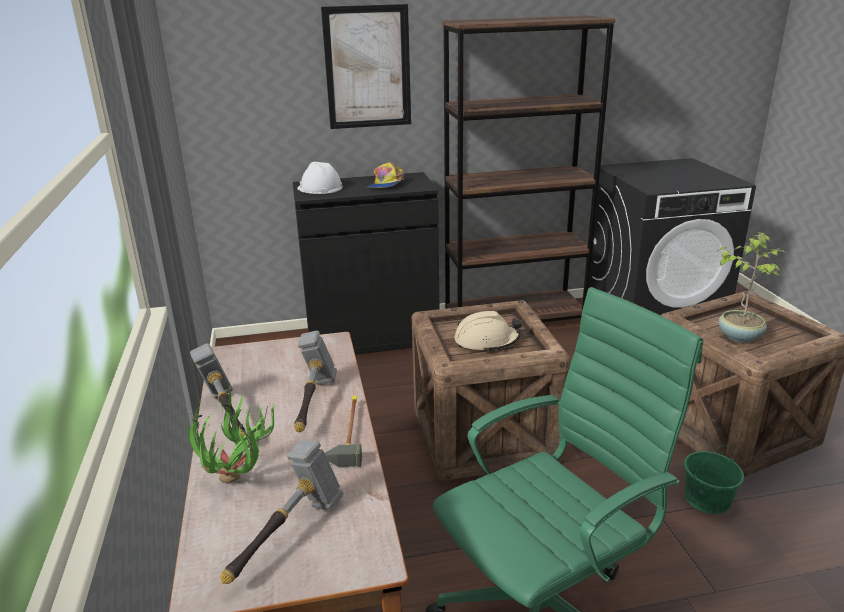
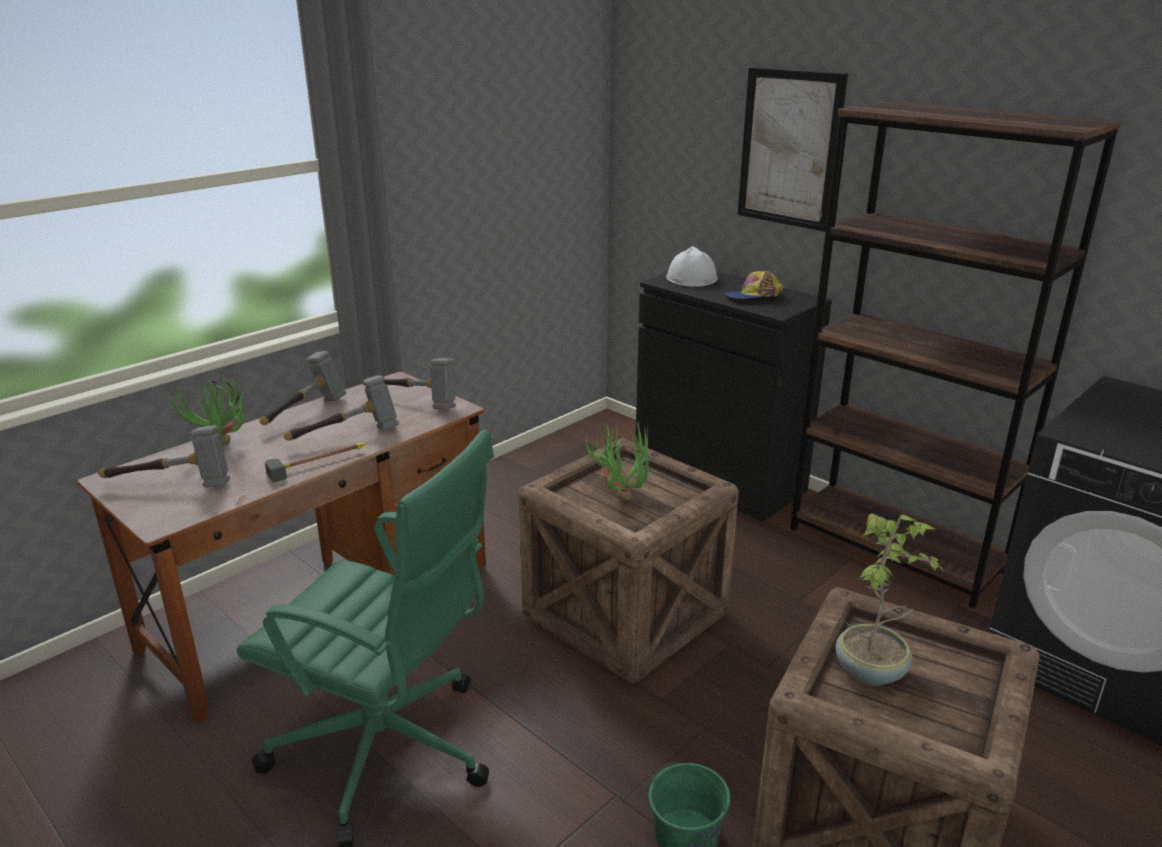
camera: 55 degrees right, 0 degrees up
beige hard hat [454,311,522,353] -> potted plant [581,421,649,501]
none -> hammer [366,358,456,409]

